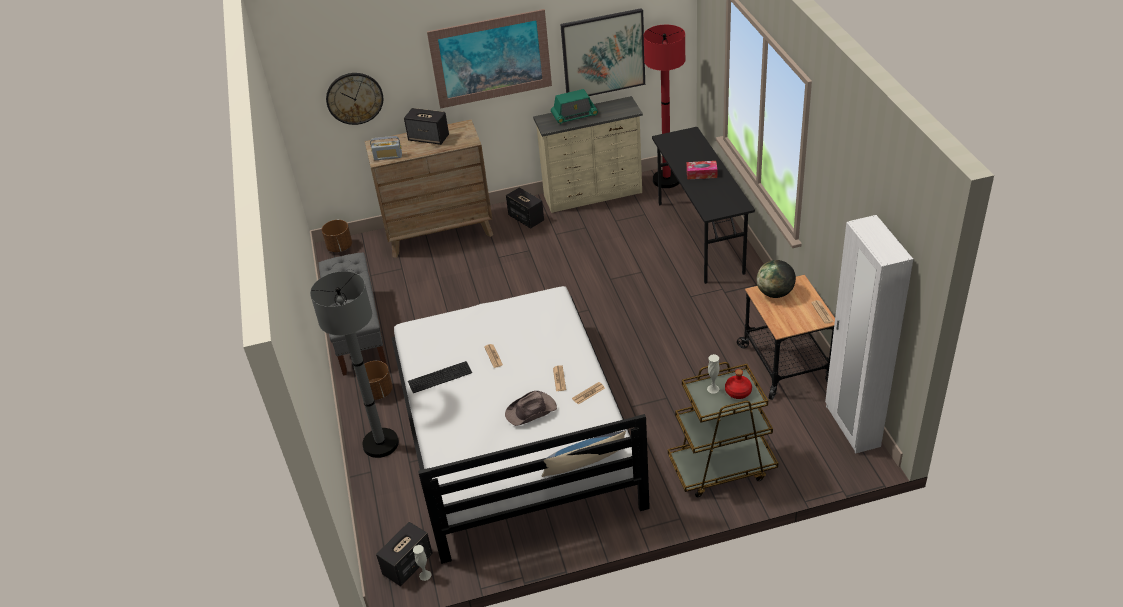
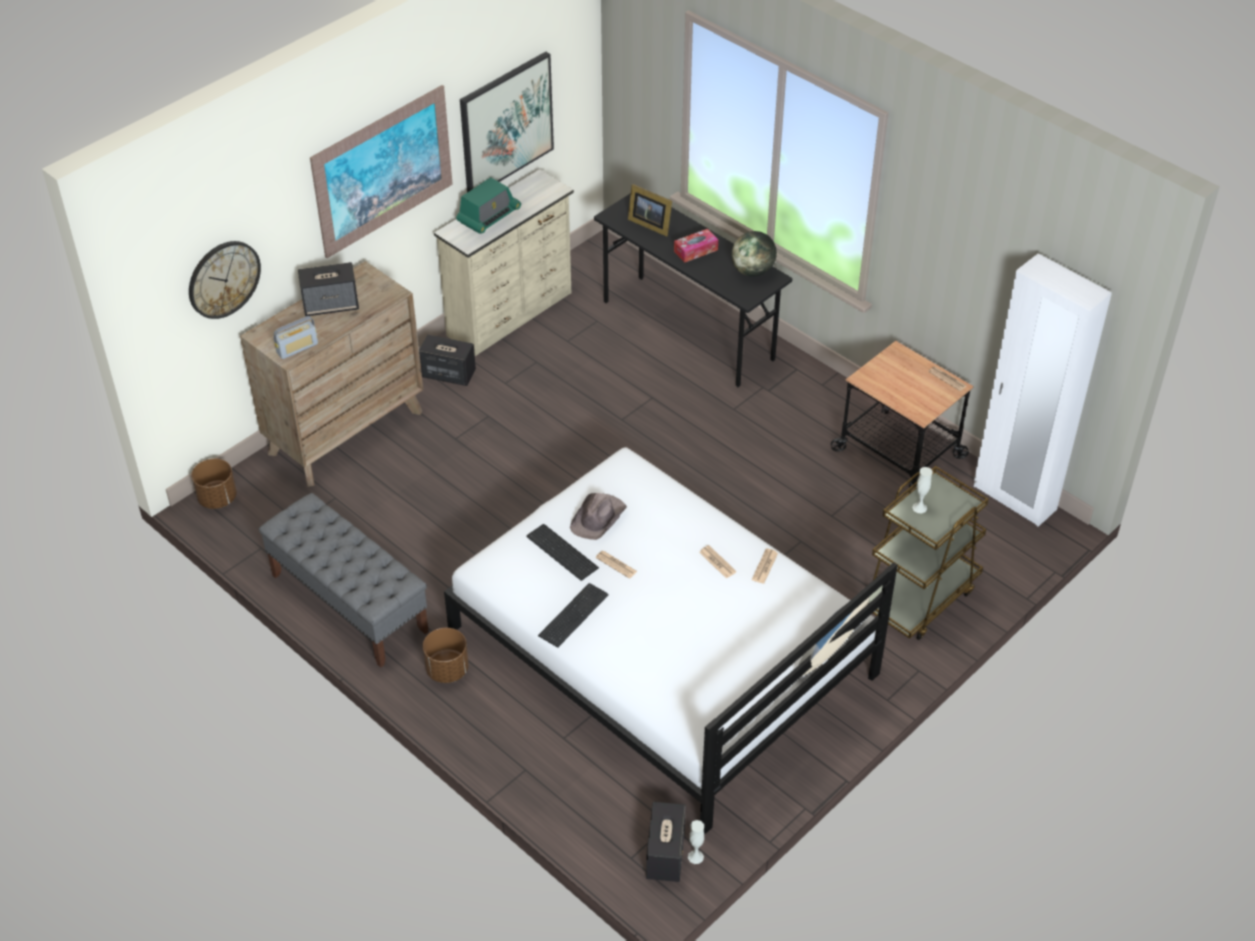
camera: 35 degrees left, 5 degrees up
grey floor lamp [310,271,399,458] -> none
brown hat [505,391,557,426] -> brown hat moved to [570,493,627,540]
red floor lamp [644,25,685,188] -> none
red bottle [725,369,752,399] -> none
globe [757,260,796,298] -> globe moved to [732,231,777,277]
none -> keyboard [526,524,599,581]
none -> picture frame [628,184,672,236]

